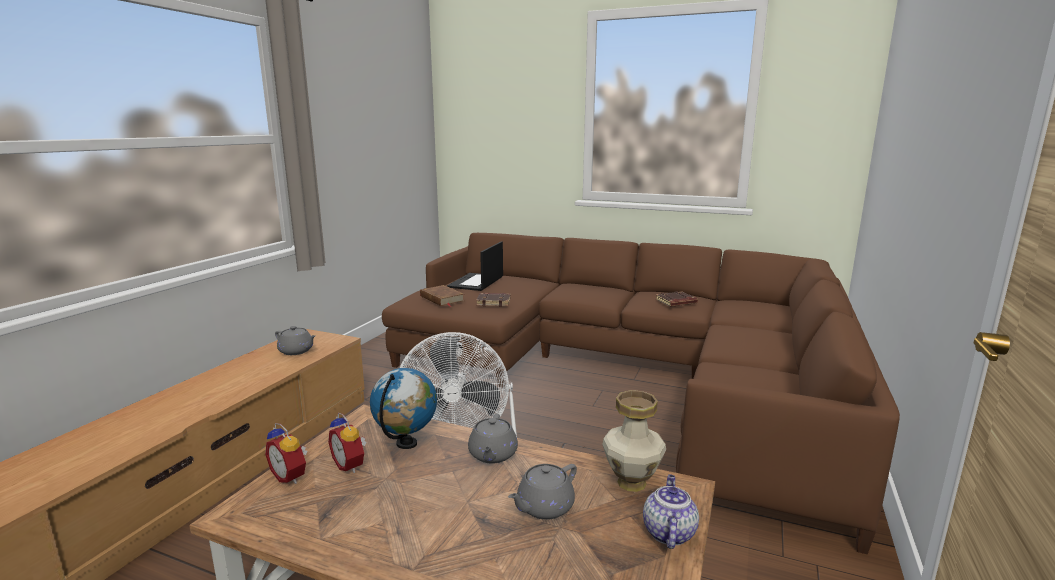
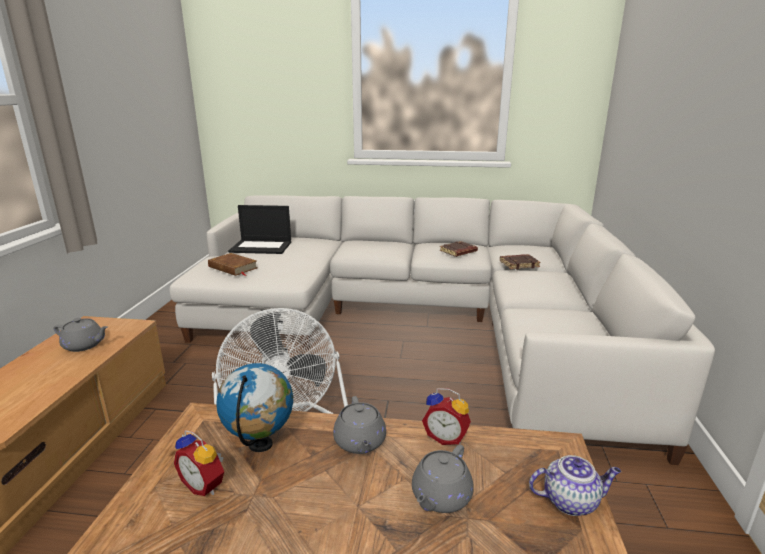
camera: 15 degrees left, 5 degrees up
alarm clock [265,423,307,484] -> alarm clock moved to [422,388,471,445]
brown sofa [382,233,900,554] -> white sofa [170,195,715,465]
laptop [447,241,503,291] -> laptop turned 90 degrees counterclockwise [228,205,291,254]
brown book [476,293,510,307] -> brown book moved to [500,254,541,270]
vase [602,390,666,492] -> none
teapot [643,474,699,549] -> teapot turned 90 degrees clockwise [529,455,621,516]

